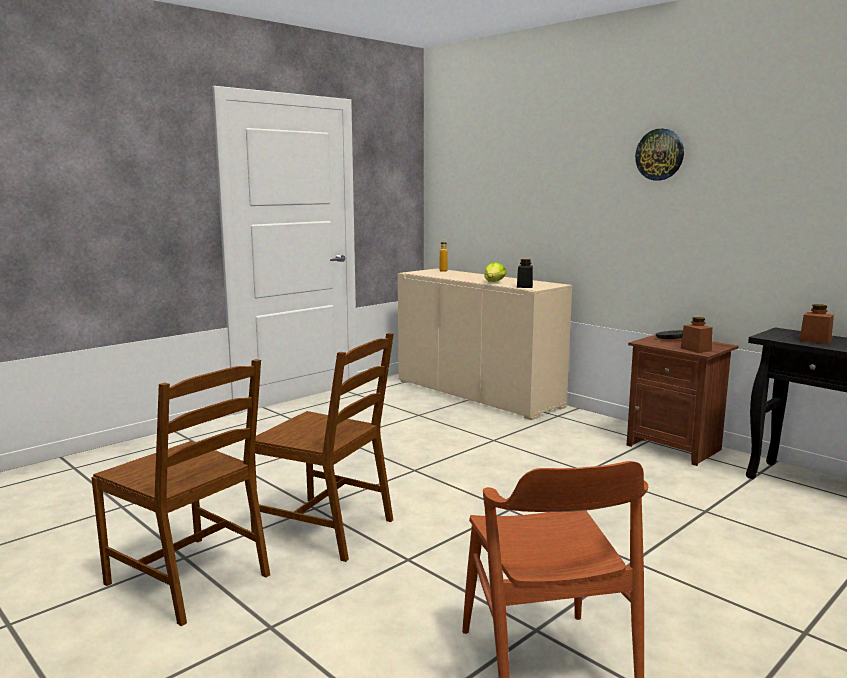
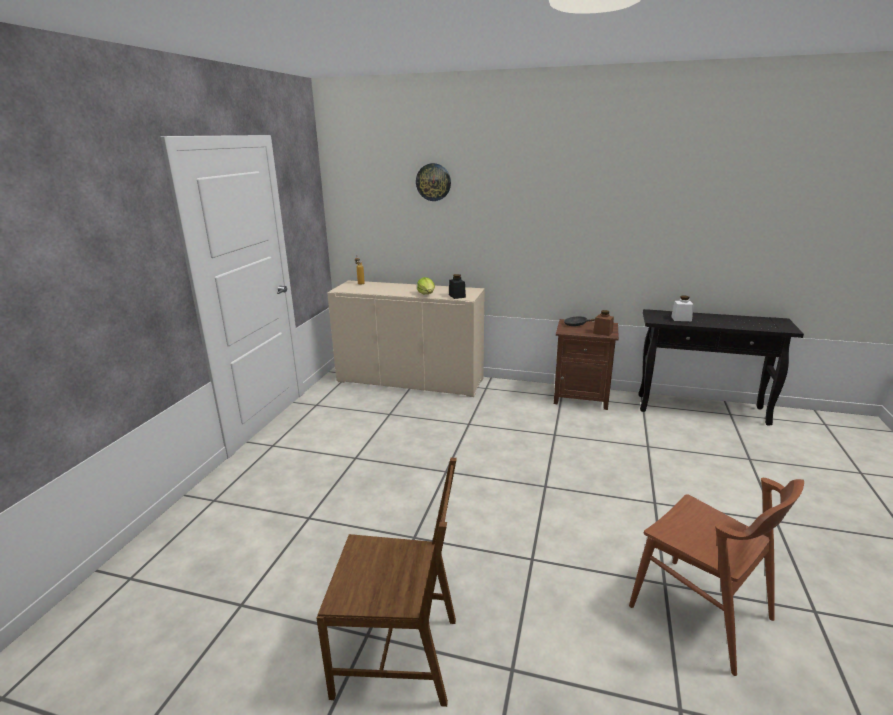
camera: 30 degrees left, 10 degrees up
brown chair [250,333,394,562] -> none
wall clock [635,129,684,180] -> wall clock moved to [416,163,451,201]
brown jar [799,304,834,344] -> white jar [671,295,694,321]

